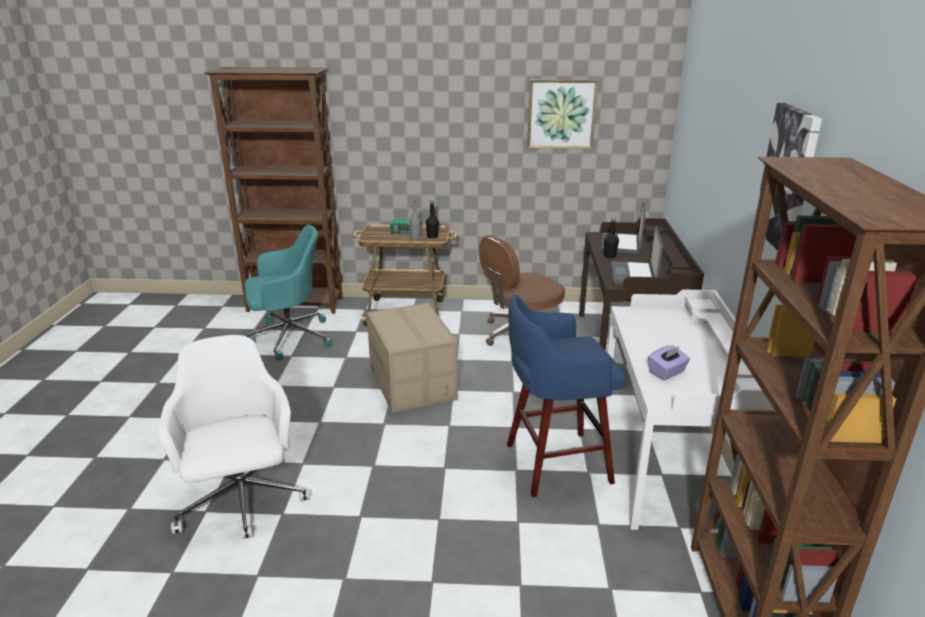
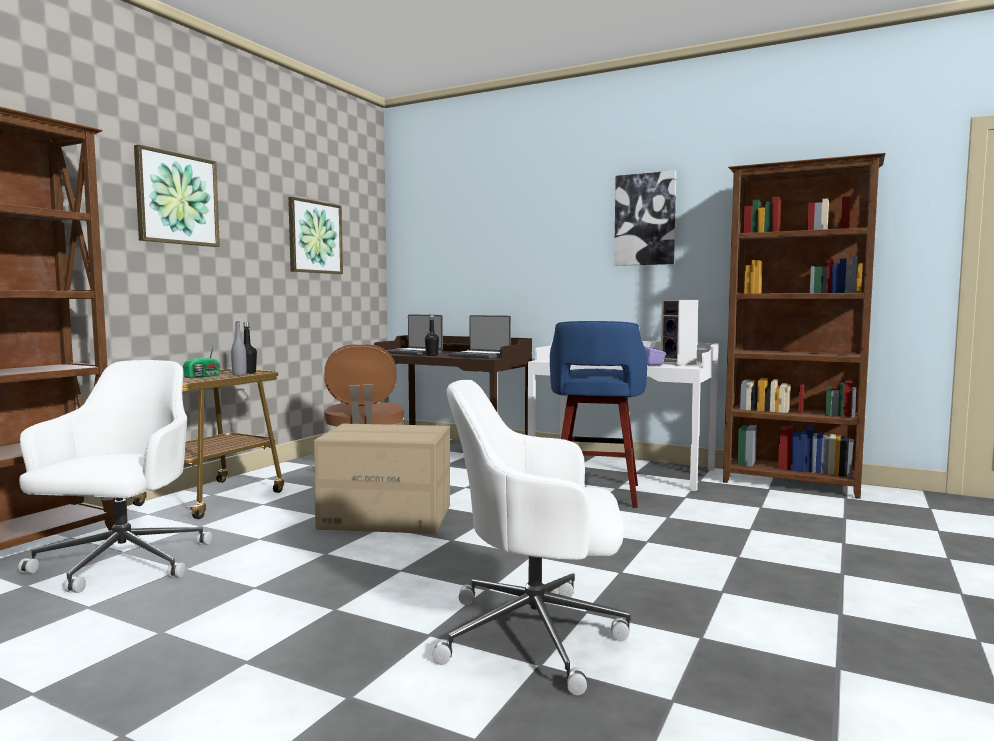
camera: 65 degrees left, 20 degrees down
turquoise office chair [244,225,332,361] -> white office chair [18,360,212,593]
none -> picture [134,144,220,247]
none -> speaker [661,300,698,365]

